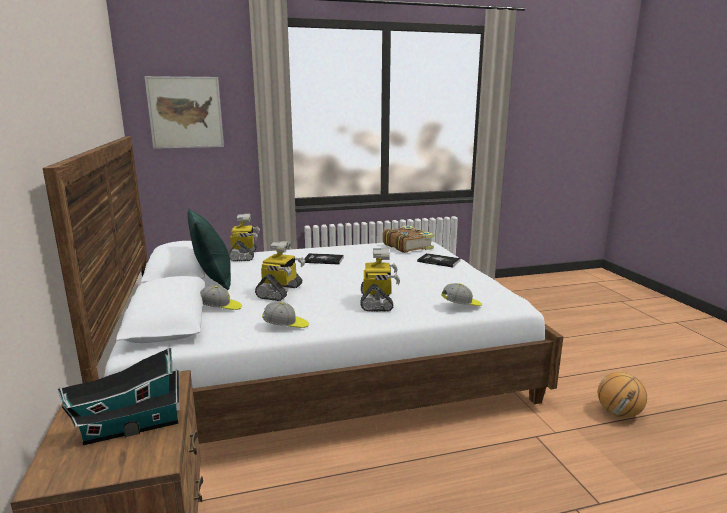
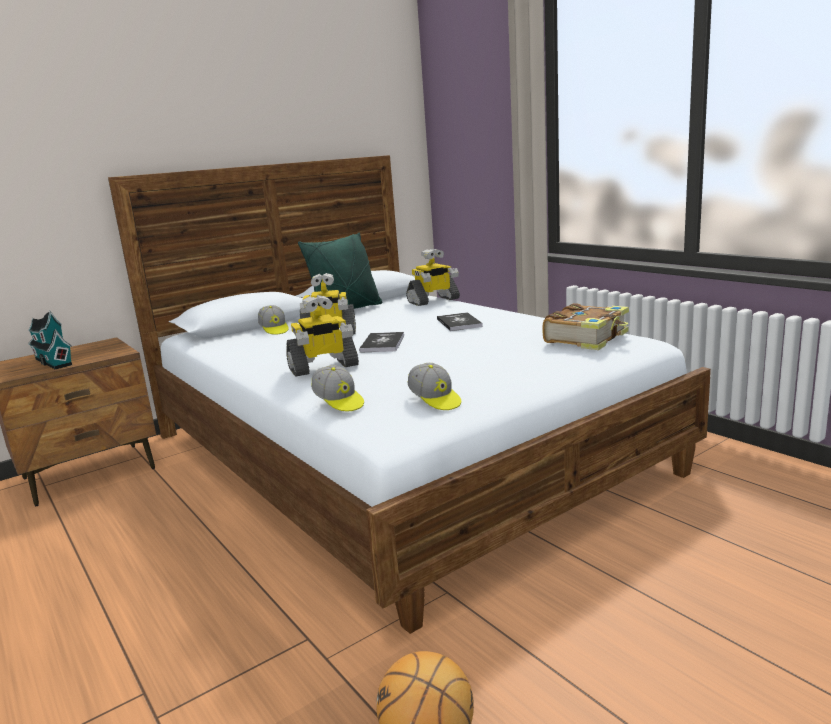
camera: 70 degrees right, 0 degrees up
picture [144,76,224,149] -> none
cap [262,302,309,328] -> cap moved to [408,363,461,410]
book [417,253,461,268] -> book moved to [359,332,404,353]

